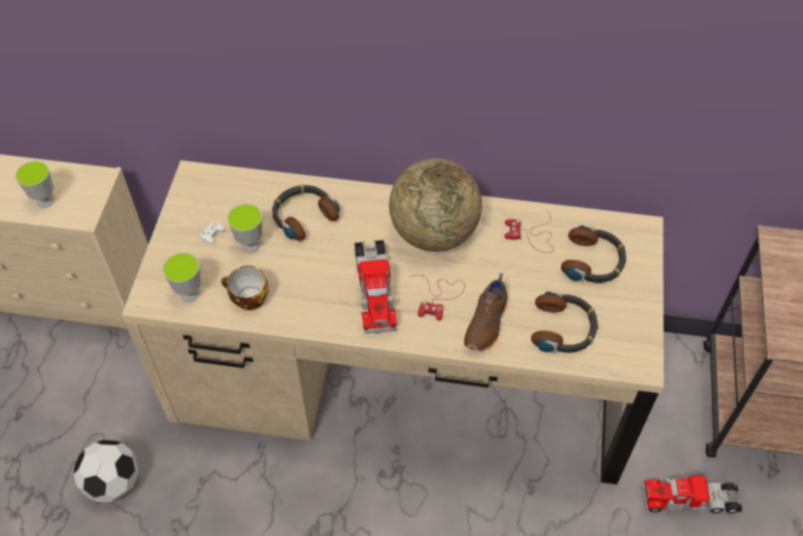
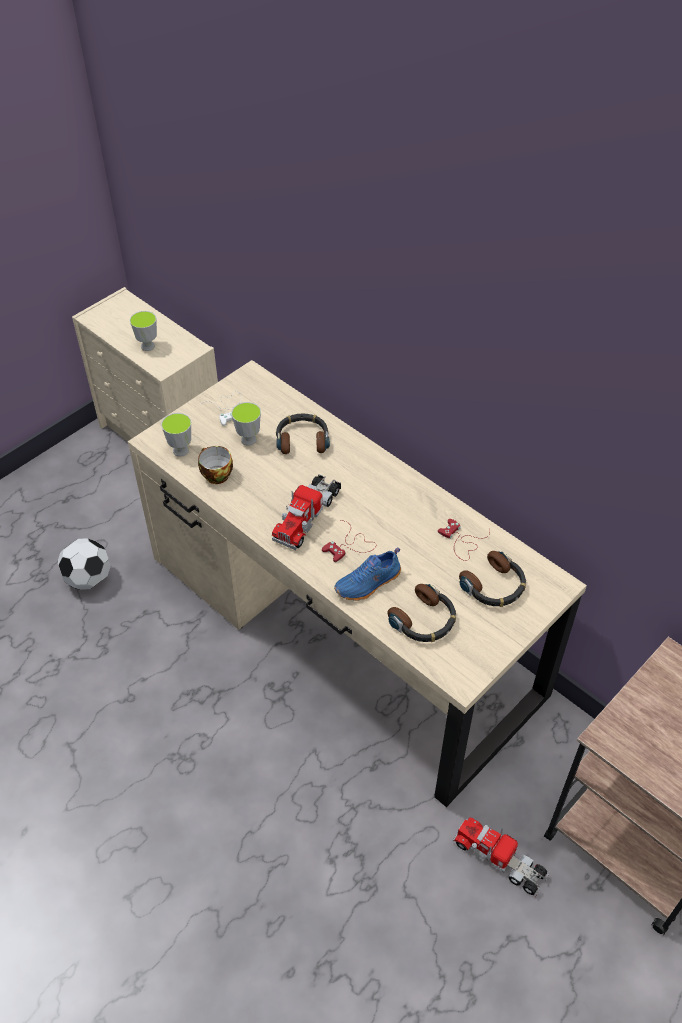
camera: 35 degrees right, 5 degrees down
globe [389,159,482,252] -> none
brown shoe [464,273,508,351] -> blue shoe [334,547,401,601]

